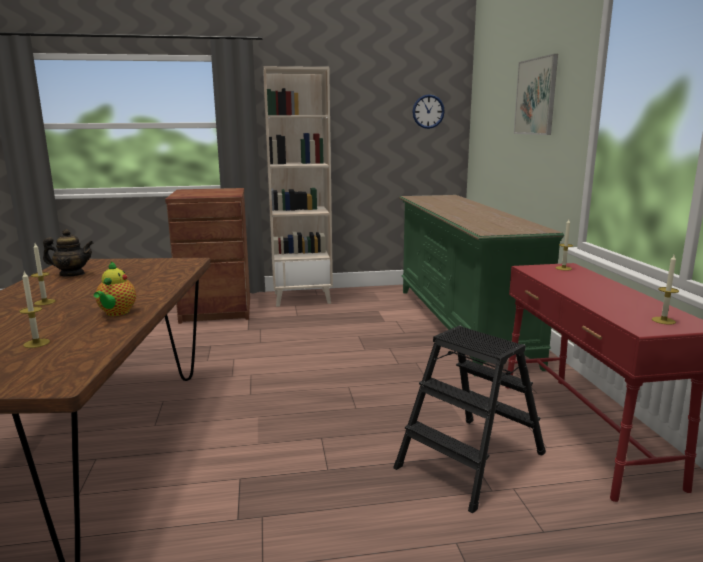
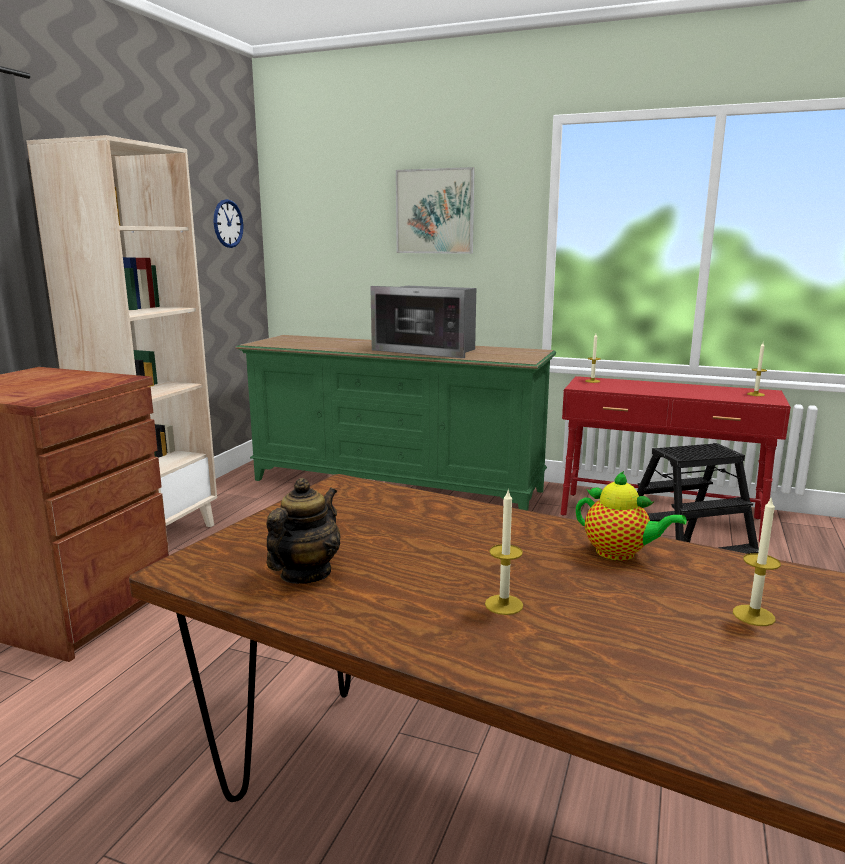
camera: 60 degrees left, 0 degrees up
none -> microwave [370,286,476,358]

